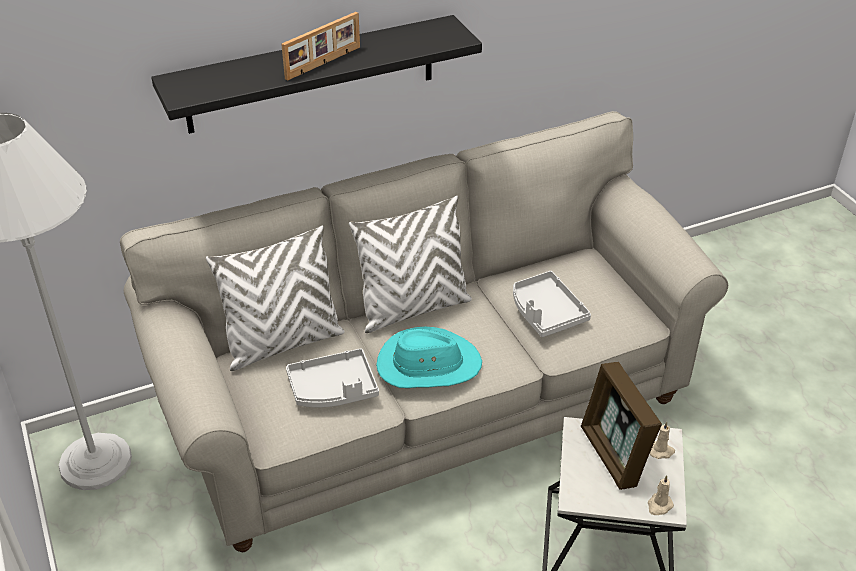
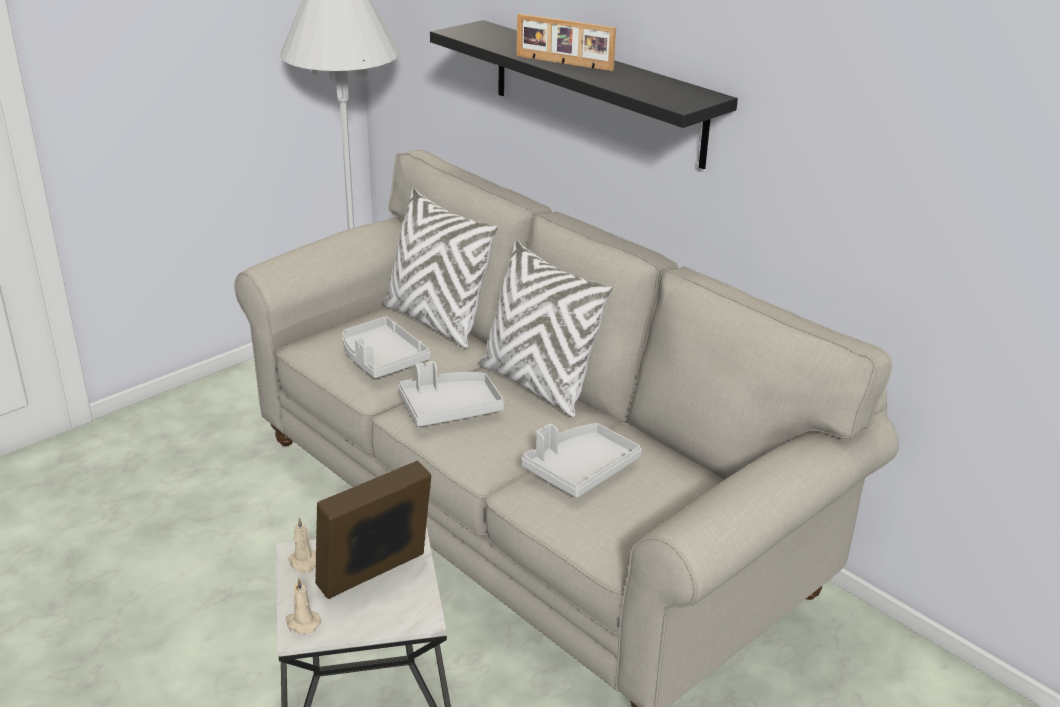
camera: 70 degrees right, 10 degrees down
turquoise hat [376,327,482,388] -> grey tray [398,361,505,427]
beige candle [650,422,675,459] -> beige candle moved to [288,517,316,574]

